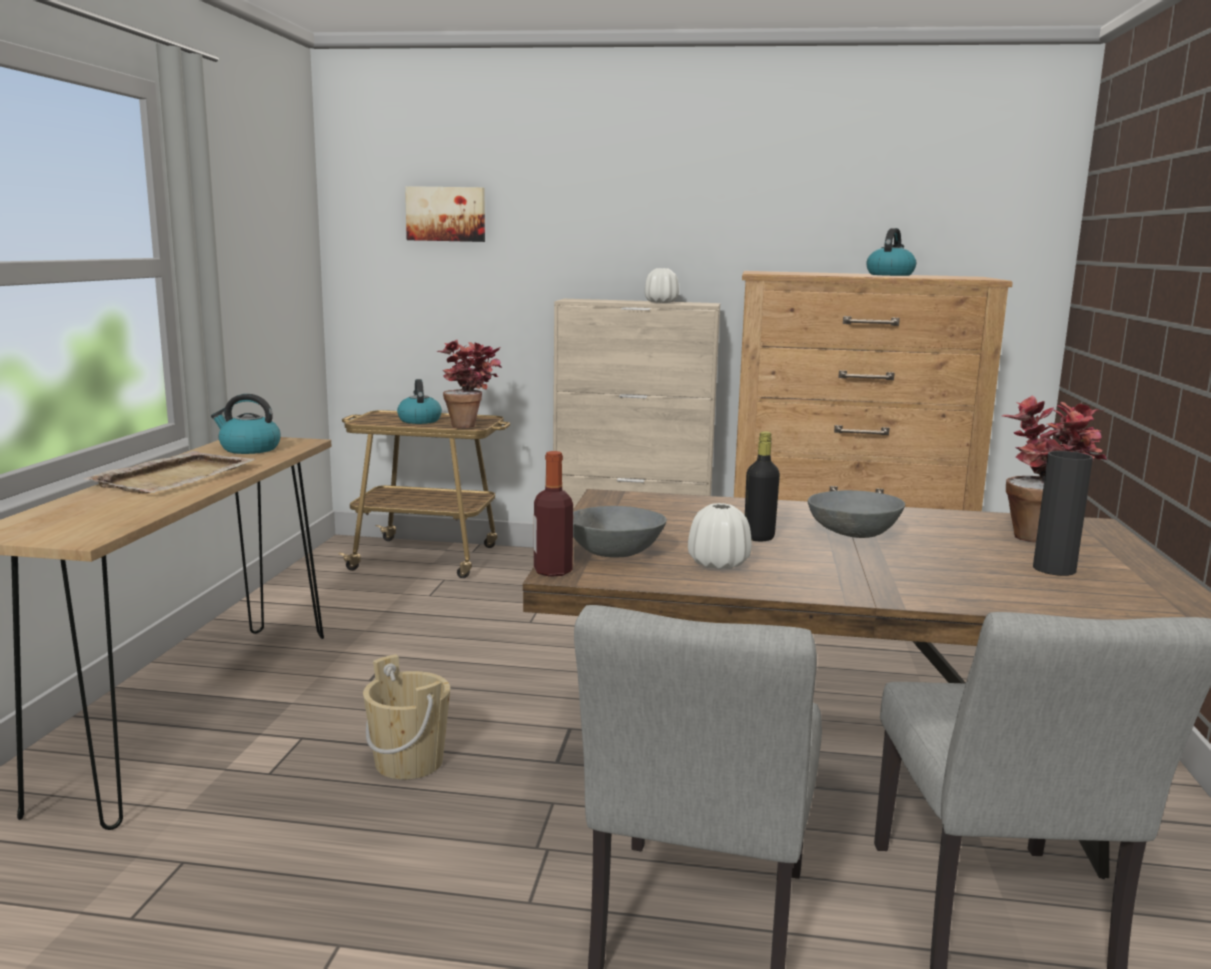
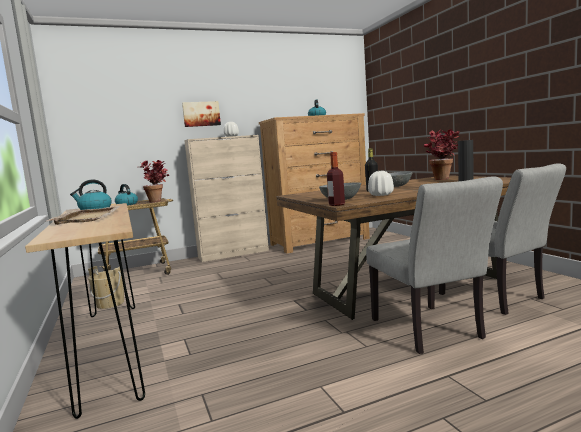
camera: 30 degrees left, 5 degrees down
beige bucket [363,654,450,780] -> beige bucket moved to [88,266,124,309]
picture [405,186,485,242] -> picture moved to [182,101,221,127]

